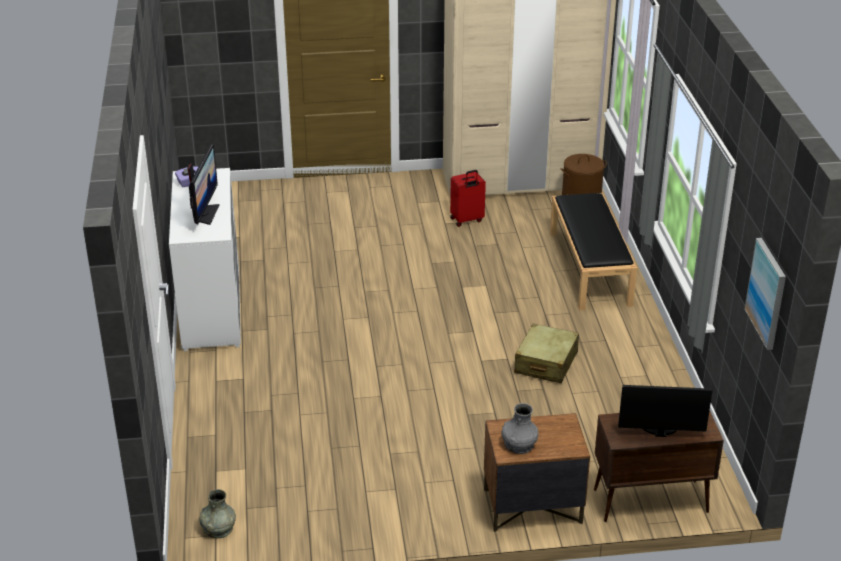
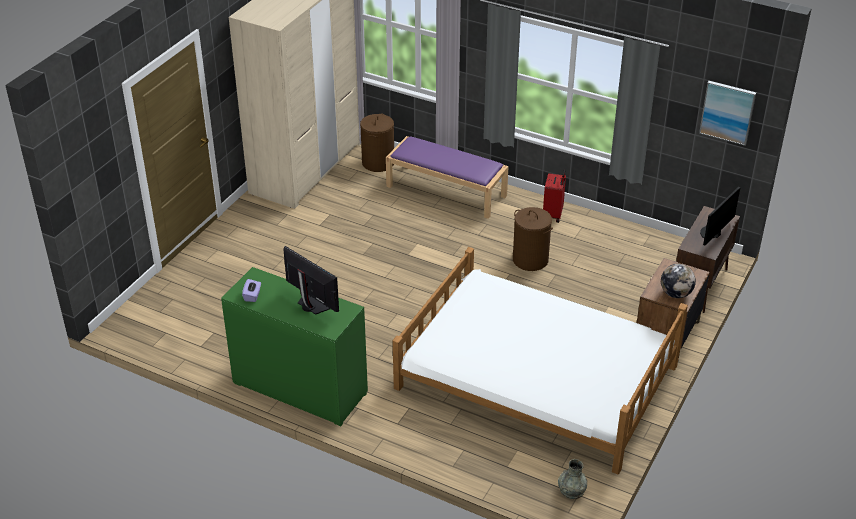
camera: 55 degrees left, 5 degrees up
white dresser [169,168,241,351] -> green dresser [221,267,368,426]
red suitcase [450,170,486,227] -> red suitcase moved to [543,170,566,223]
grey vase [502,403,538,454] -> globe [661,264,696,298]
beige suitcase [514,324,579,383] -> brown laundry basket [513,207,553,271]
black bench [550,193,637,310] -> purple bench [386,136,509,219]
none -> white bed [393,247,688,474]

